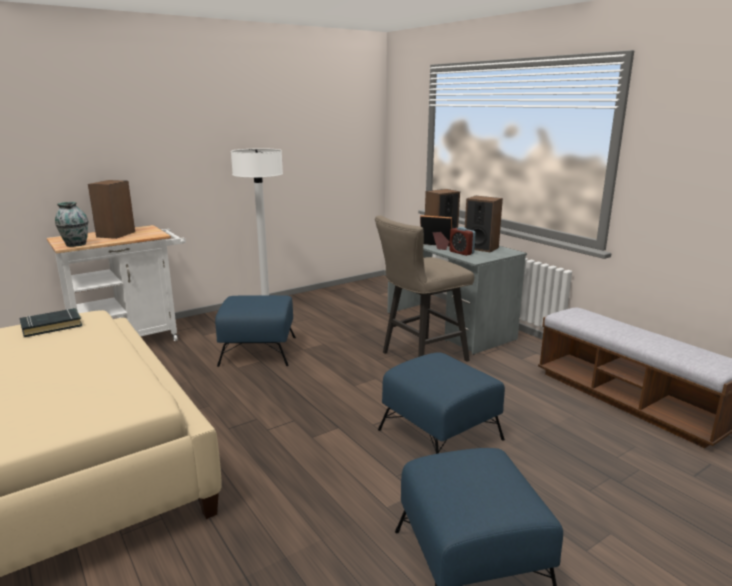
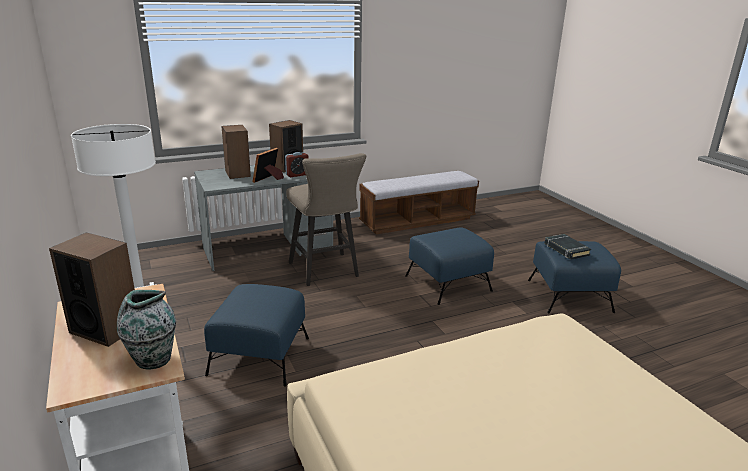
camera: 80 degrees left, 5 degrees up
black book [20,308,82,337] -> black book moved to [544,234,591,260]

